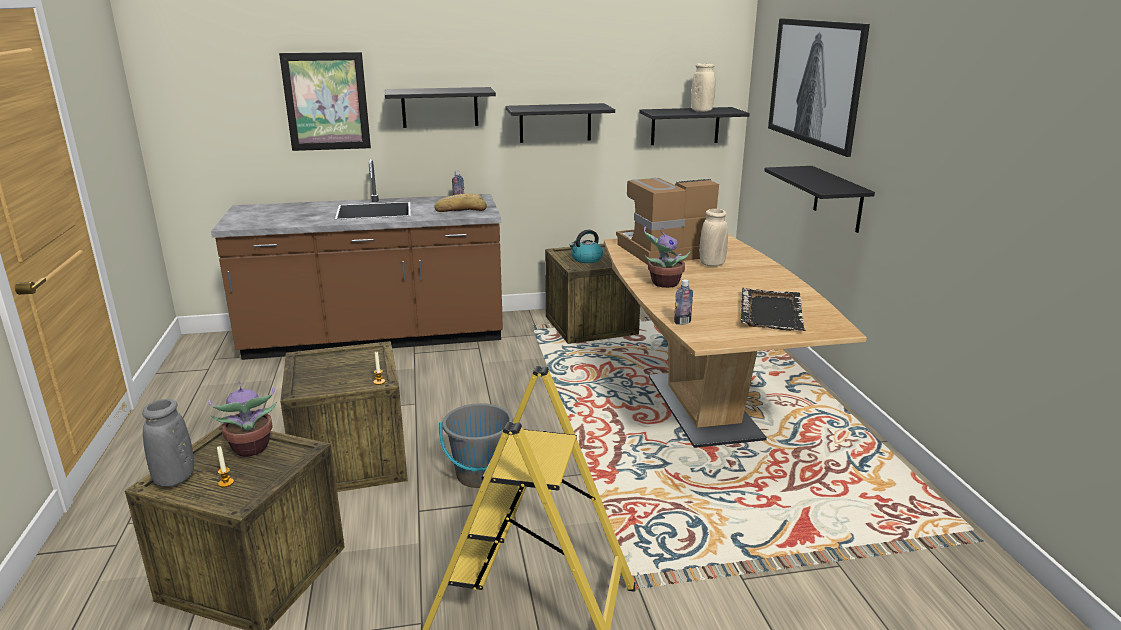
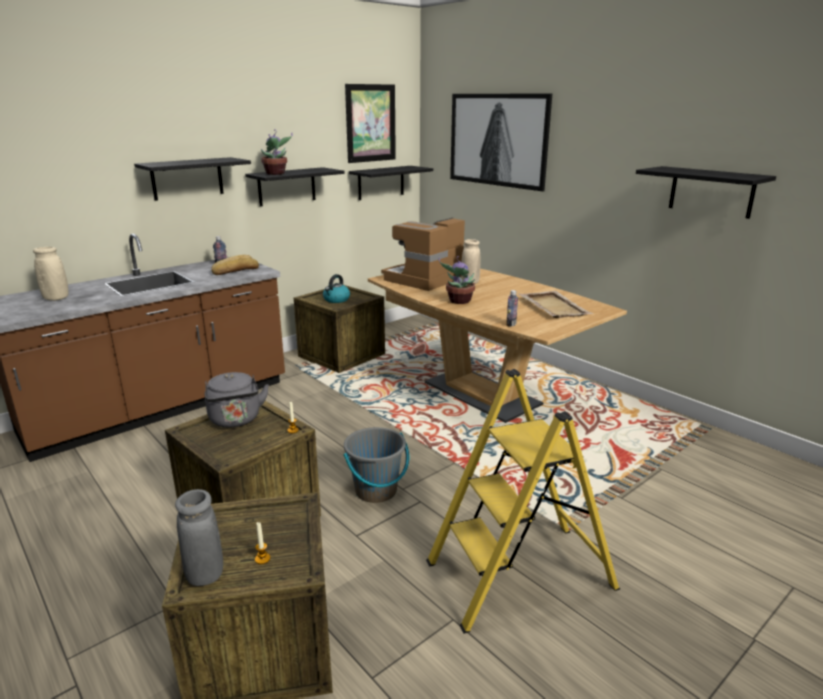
camera: 30 degrees left, 0 degrees up
potted plant [208,382,277,457] -> potted plant moved to [261,129,293,175]
picture [279,52,371,151] -> picture moved to [345,84,396,163]
beige vase [691,63,715,112] -> beige vase moved to [33,247,68,301]
black tray [740,288,806,331] -> beige tray [519,291,593,318]
black shelf [764,166,875,233] -> black shelf moved to [636,166,776,219]
none -> grey kettle [205,372,269,427]

